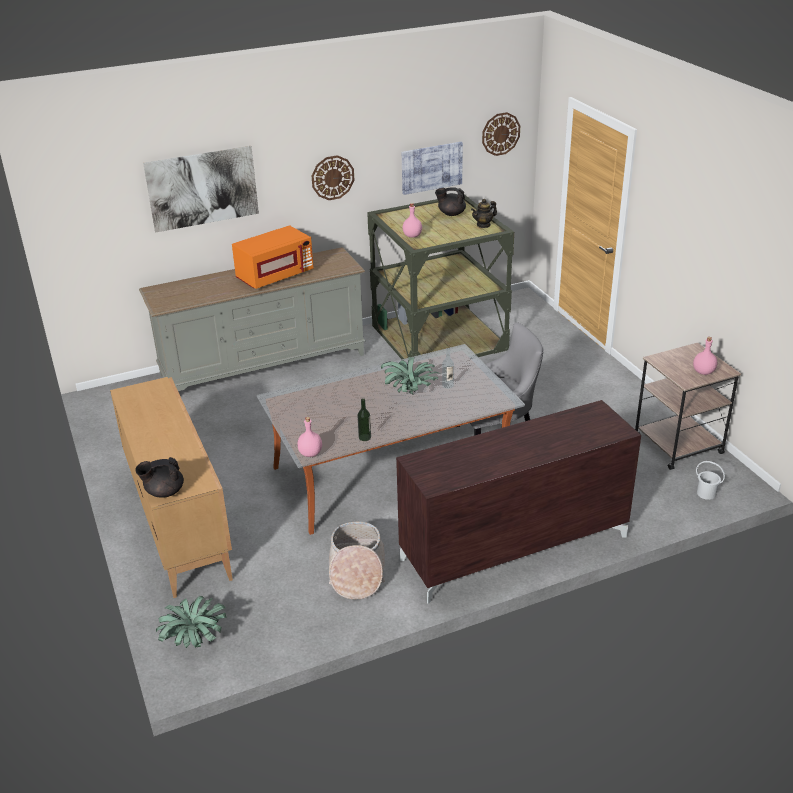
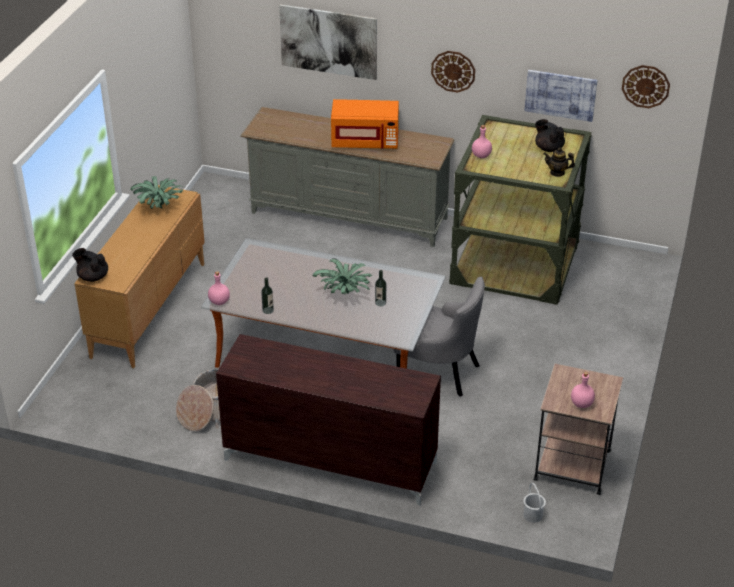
camera: 40 degrees right, 5 degrees up
potted plant [156,596,227,648] -> potted plant moved to [130,176,183,209]

